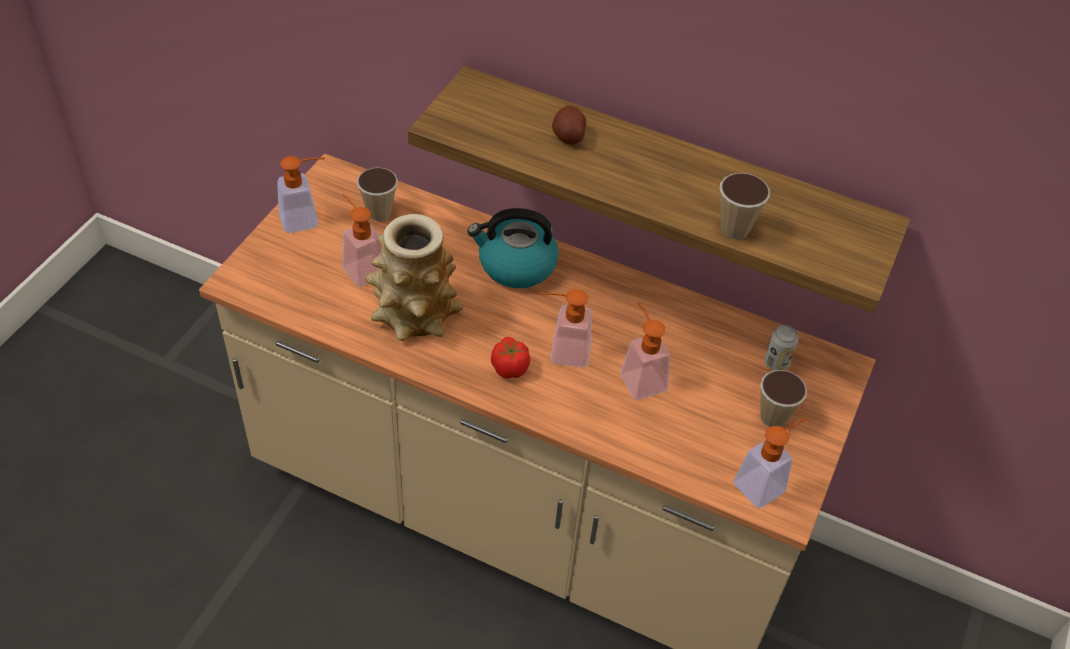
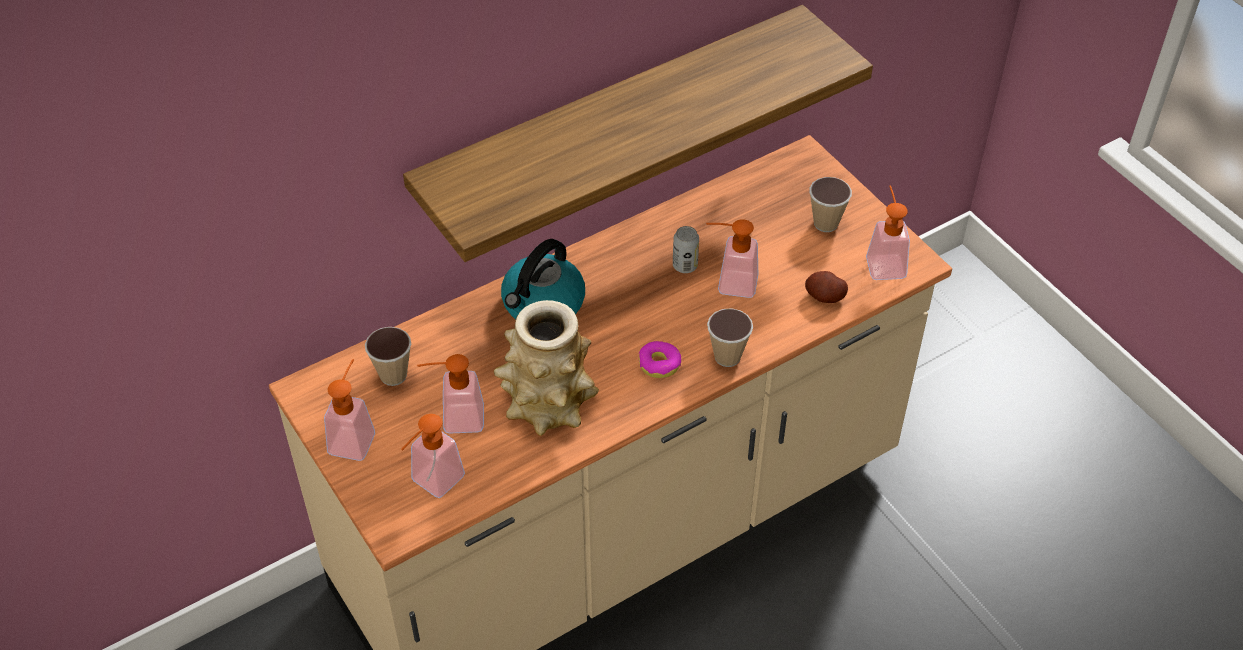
camera: 55 degrees left, 0 degrees up
tomato [491,337,530,379] -> donut [639,341,681,378]
soap dispenser [540,289,592,367] -> soap dispenser moved to [401,414,465,498]
potato [552,105,586,145] -> potato moved to [805,271,848,303]
cup [720,173,770,239] -> cup moved to [707,308,753,367]
can [764,325,798,371] -> can moved to [673,226,699,273]

